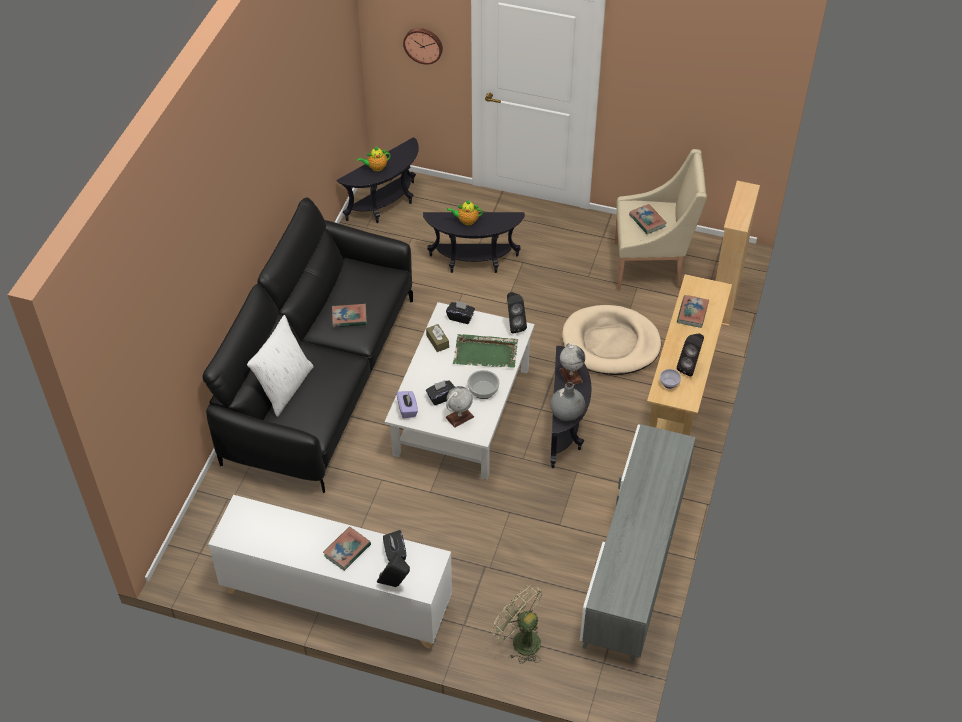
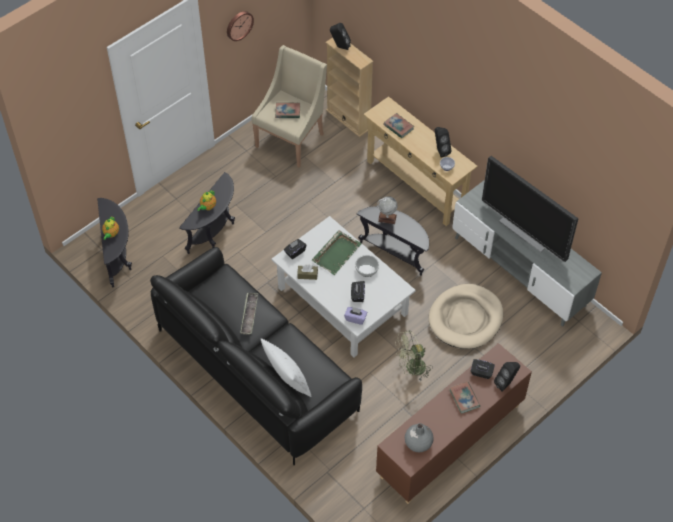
camera: 60 degrees left, 5 degrees up
white cabinet [208,495,452,649] -> brown cabinet [376,343,532,504]
book [332,304,367,327] -> tray [240,293,258,335]
wall clock [403,28,443,65] -> wall clock moved to [227,11,254,41]
globe [445,386,474,428] -> none
green fan [492,585,543,664] -> green fan moved to [395,331,433,381]
black speaker [507,292,527,334] -> black speaker moved to [330,23,351,50]
grey vase [550,382,585,421] -> grey vase moved to [405,423,434,452]
beige dog bed [562,305,661,375] -> beige dog bed moved to [428,284,504,349]
none -> television [482,156,578,262]

